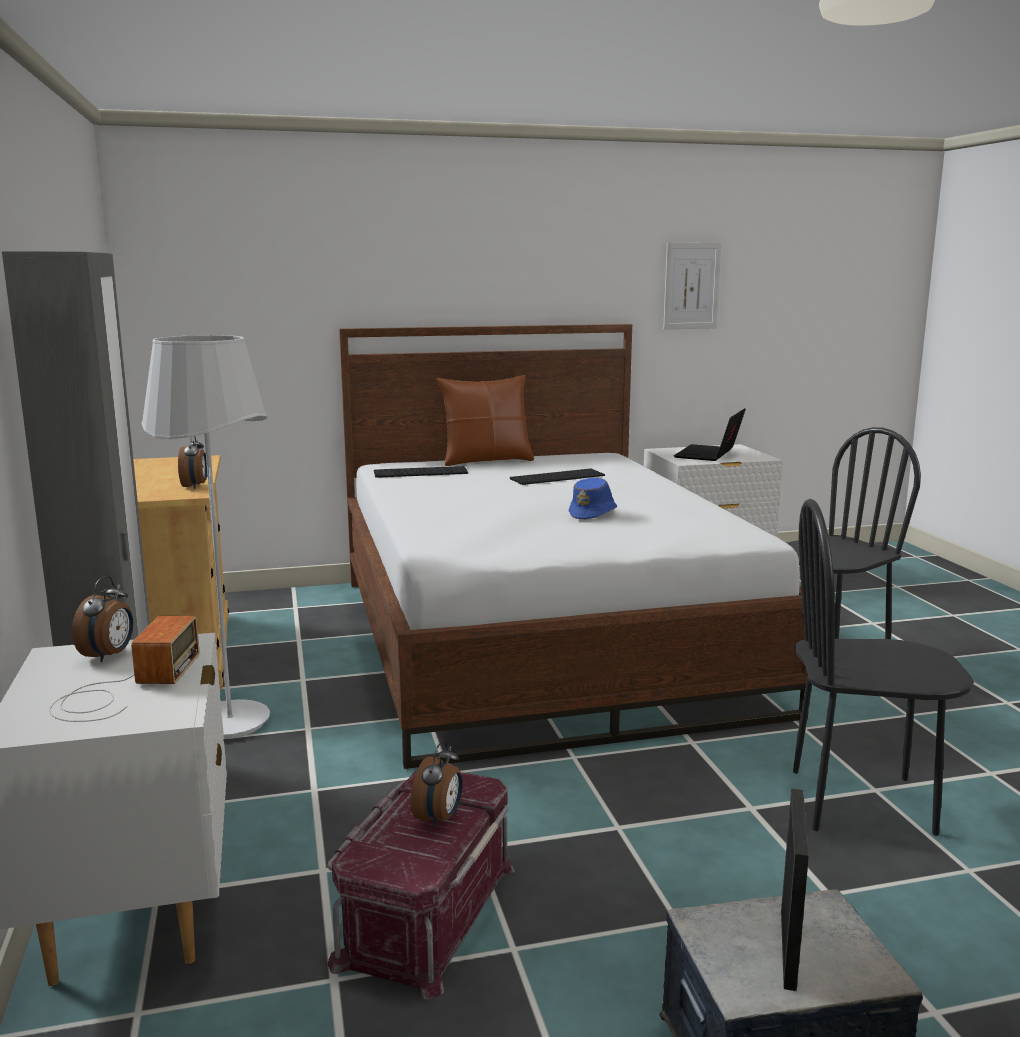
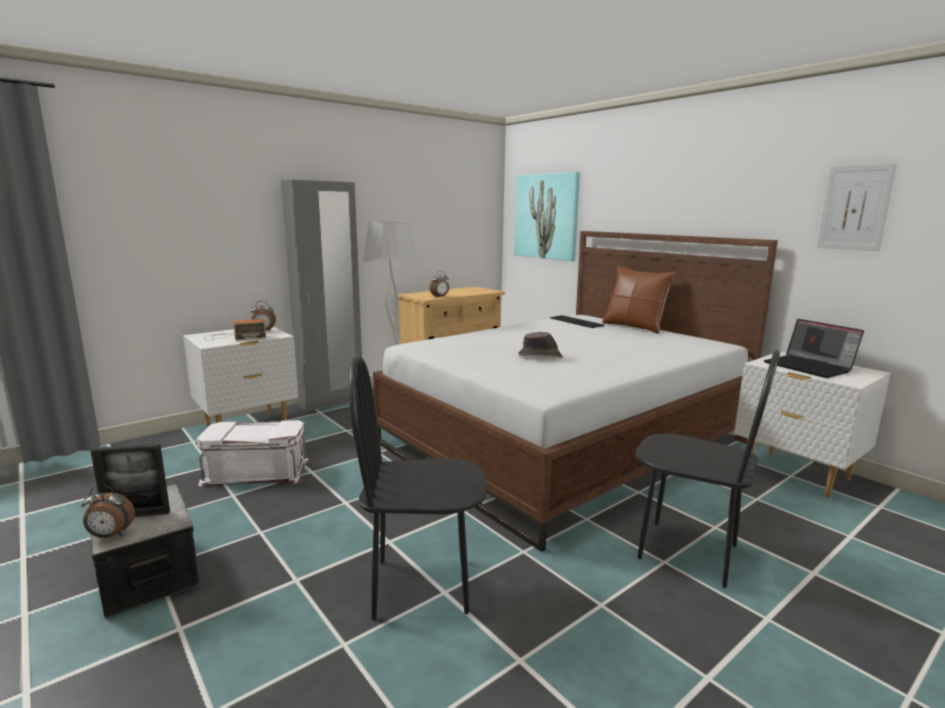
camera: 65 degrees right, 0 degrees up
red storage box [327,771,515,999] -> white storage box [196,420,310,487]
alarm clock [411,740,463,828] -> alarm clock moved to [81,485,135,538]
keyboard [510,468,605,485] -> none
blue hat [569,478,617,519] -> brown hat [518,332,563,358]
laptop [674,408,746,461] -> laptop turned 120 degrees counterclockwise [764,319,864,378]
black chair [793,499,974,836] -> black chair turned 75 degrees counterclockwise [349,355,487,620]
none -> picture [514,172,580,261]

